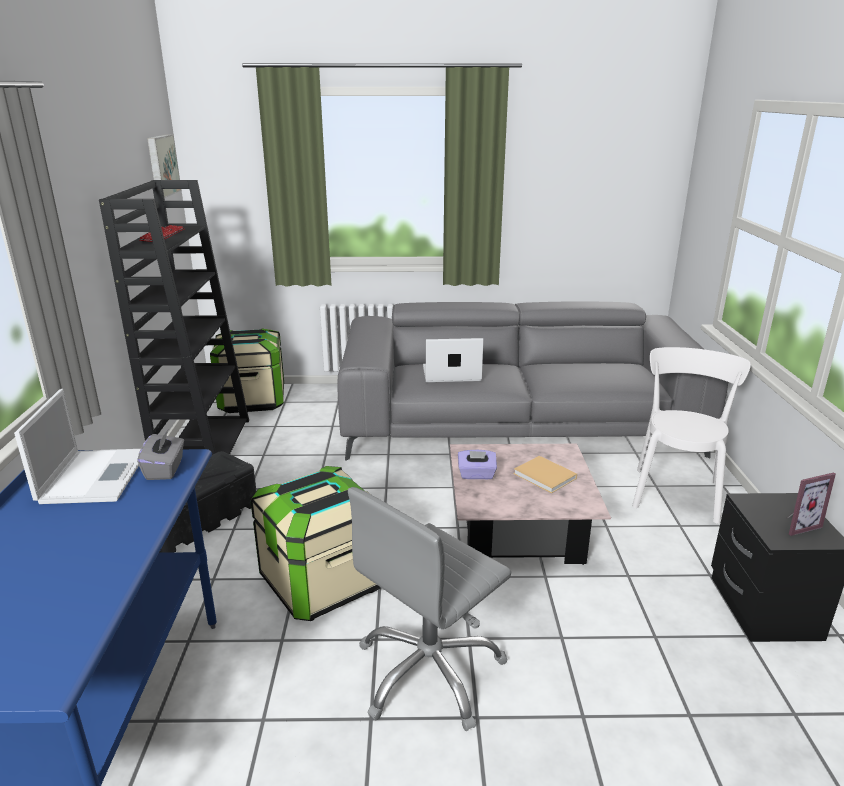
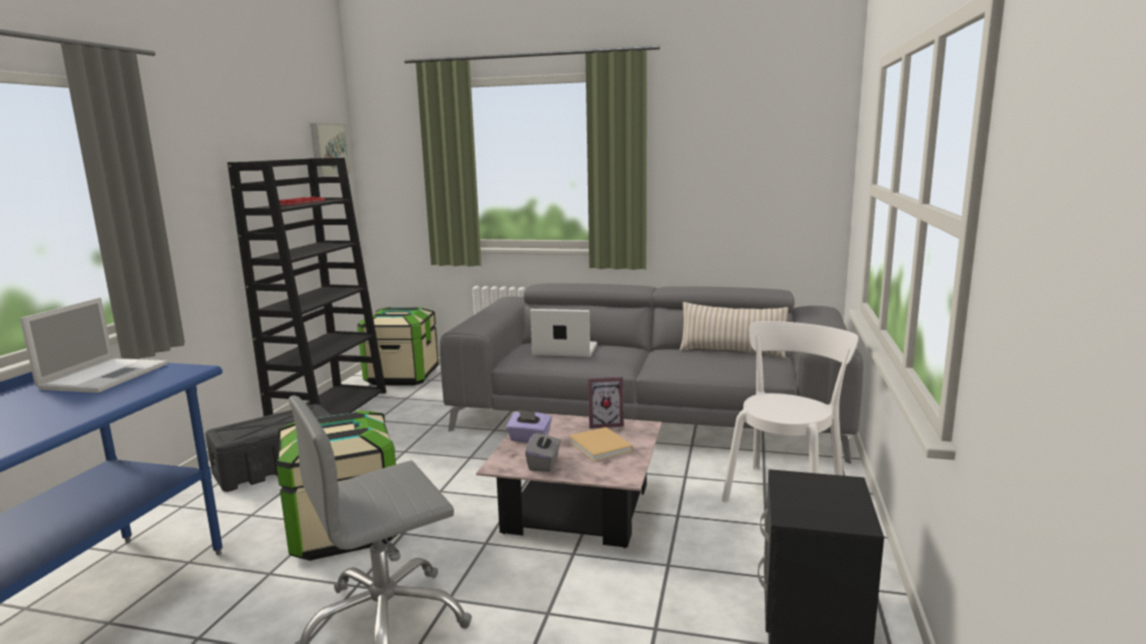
camera: 15 degrees right, 10 degrees down
grey tissue box [137,430,184,480] -> grey tissue box moved to [525,430,561,472]
picture frame [787,472,836,536] -> picture frame moved to [588,377,624,429]
none -> beige pillow [680,302,789,358]

